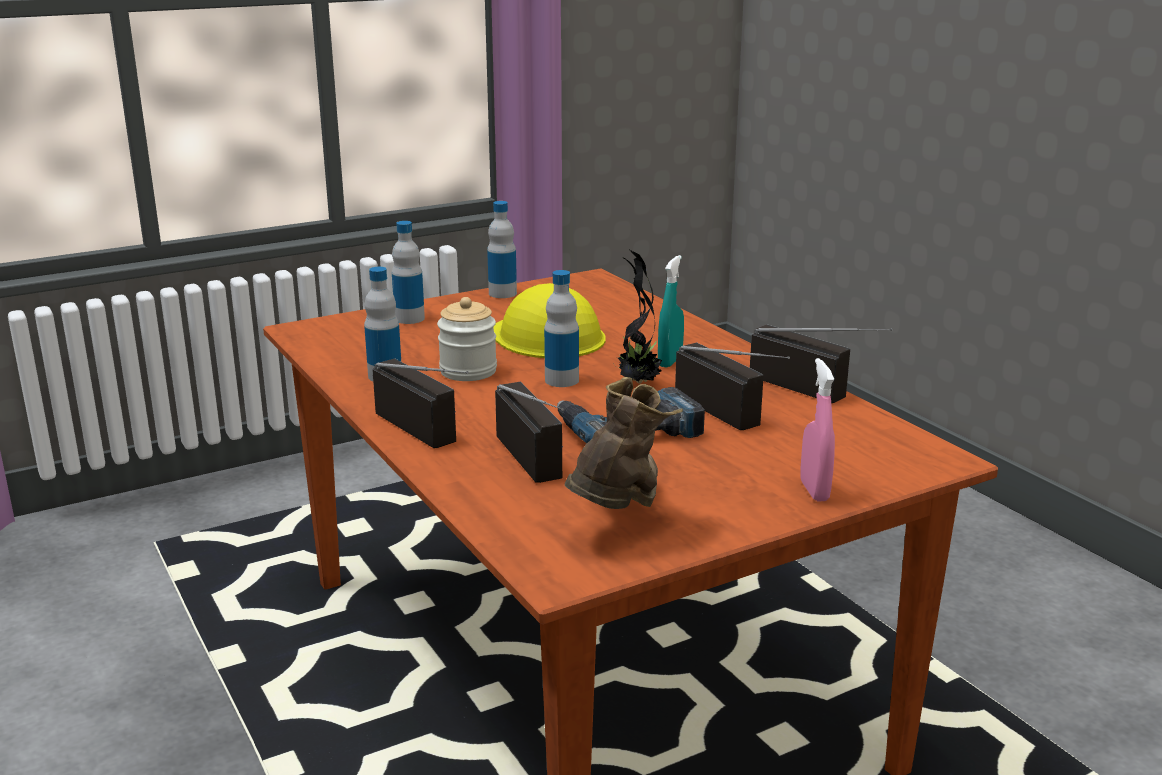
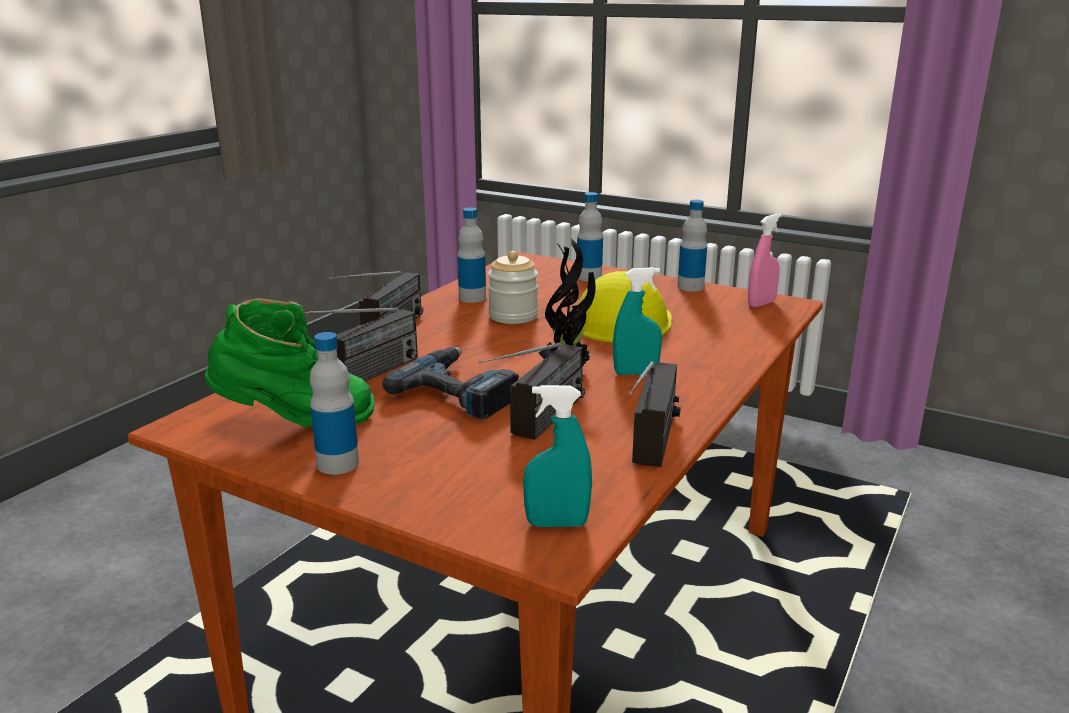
camera: 60 degrees right, 0 degrees up
bottle [544,270,579,387] -> bottle moved to [310,332,359,475]
brown boot [565,377,683,509] -> green boot [204,298,375,427]
pink spray bottle [801,358,835,502] -> pink spray bottle moved to [748,214,782,307]
none -> turquoise spray bottle [523,385,592,527]

